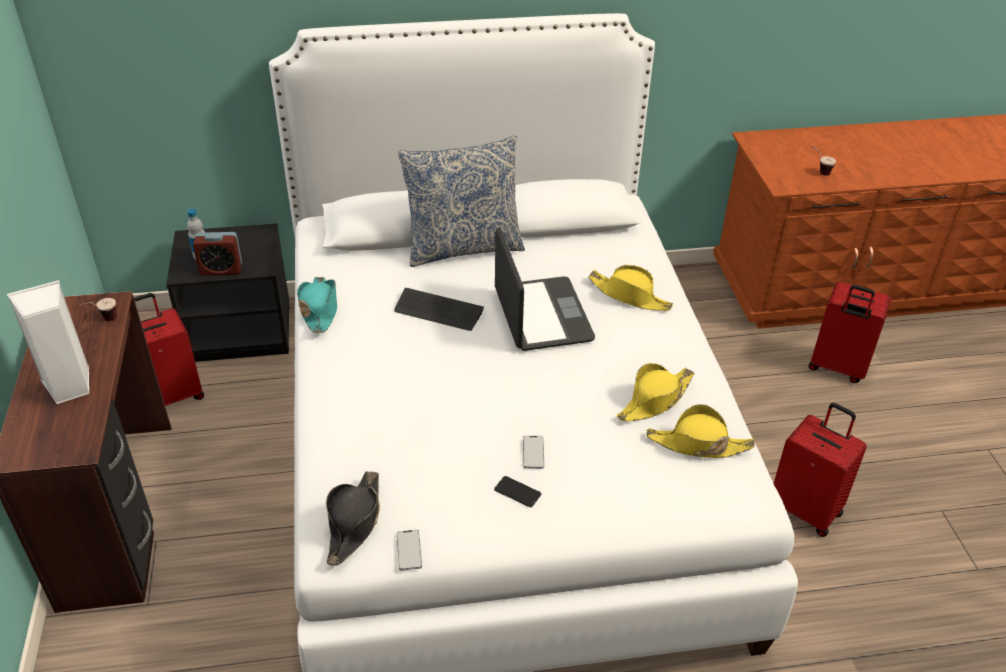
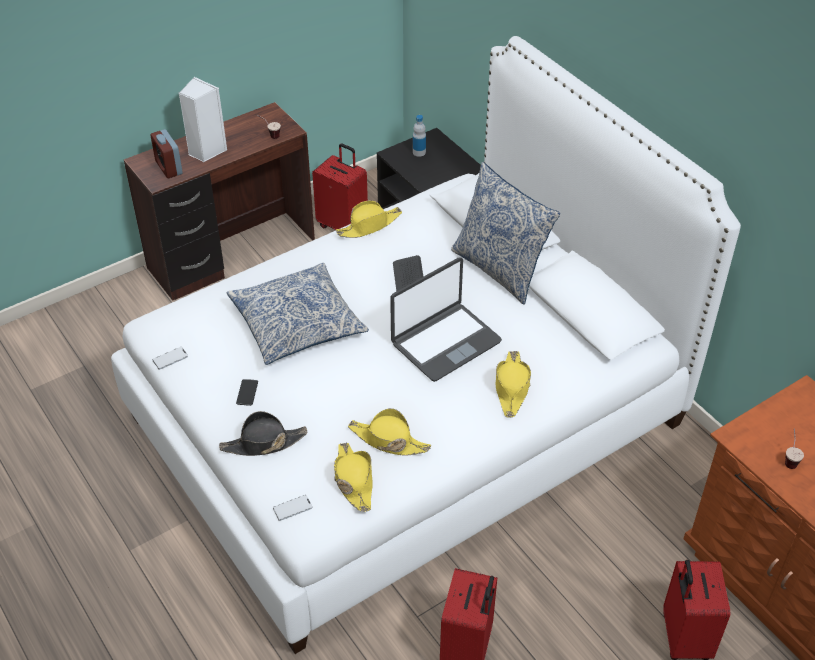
camera: 65 degrees right, 5 degrees up
alarm clock [193,232,242,276] -> alarm clock moved to [150,129,183,178]
turquoise hat [297,277,337,333] -> yellow hat [336,201,402,238]
black hat [326,471,380,566] -> black hat moved to [219,411,307,456]
phone [523,436,544,469] -> phone moved to [273,495,312,521]
none -> pillow [226,263,369,365]

